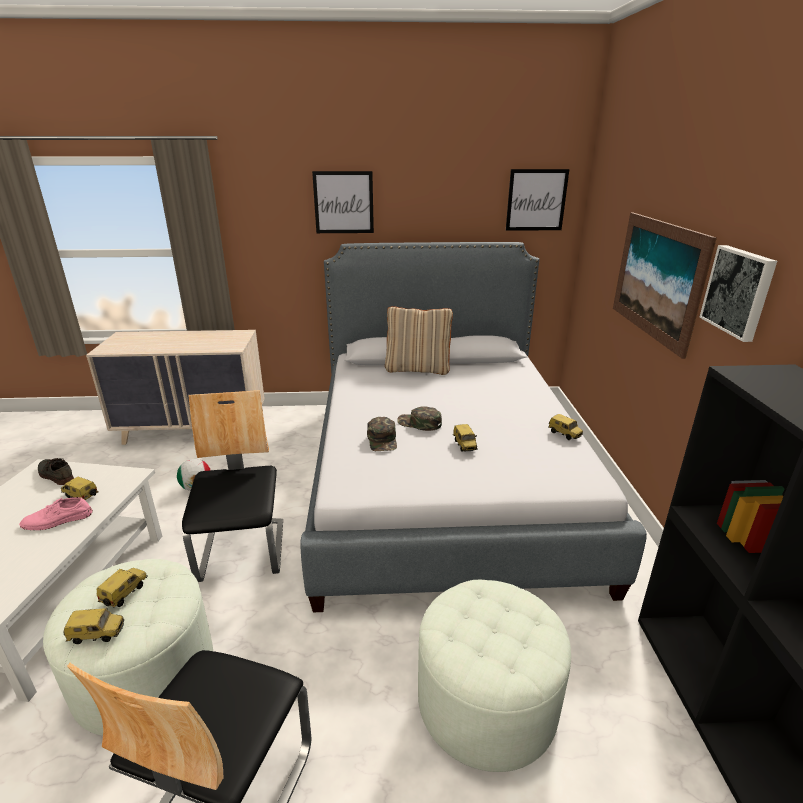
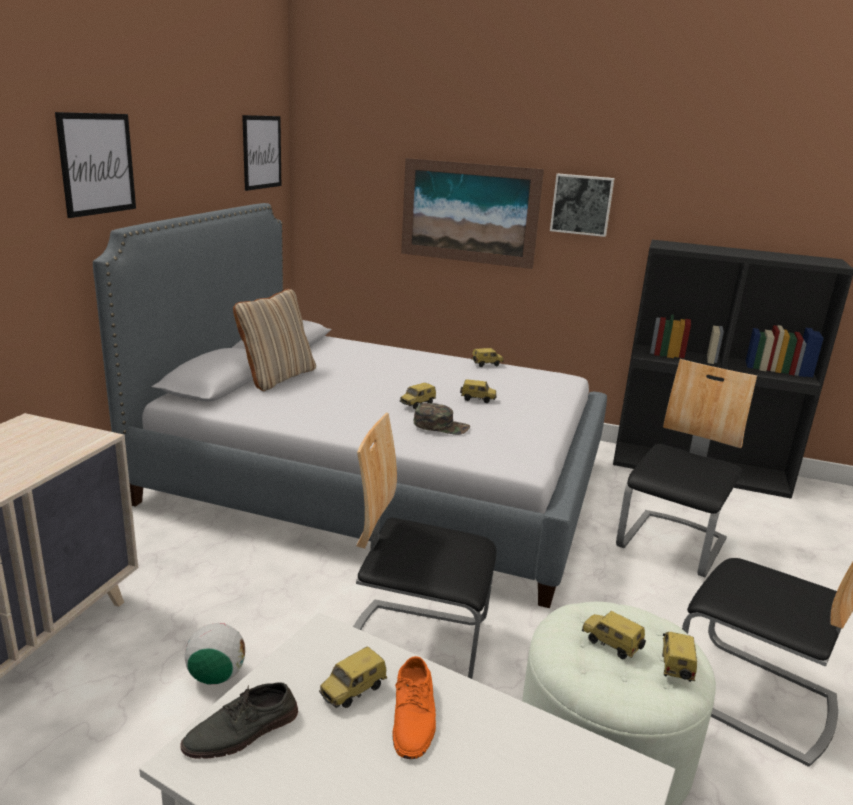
camera: 70 degrees left, 5 degrees down
pink shoe [19,497,93,530] -> orange shoe [393,656,436,759]
green cap [397,407,442,431] -> toy car [400,383,436,409]
white ottoman [418,580,571,772] -> chair [616,359,757,577]

